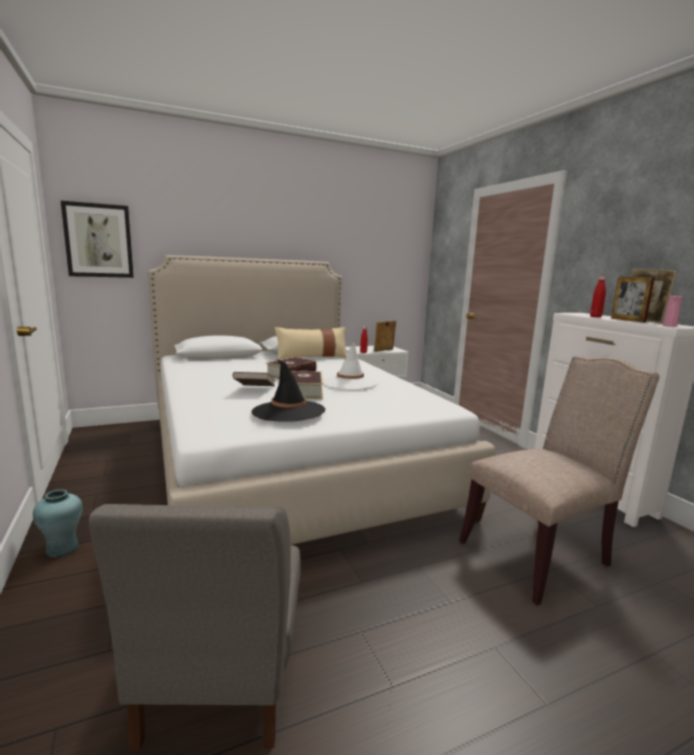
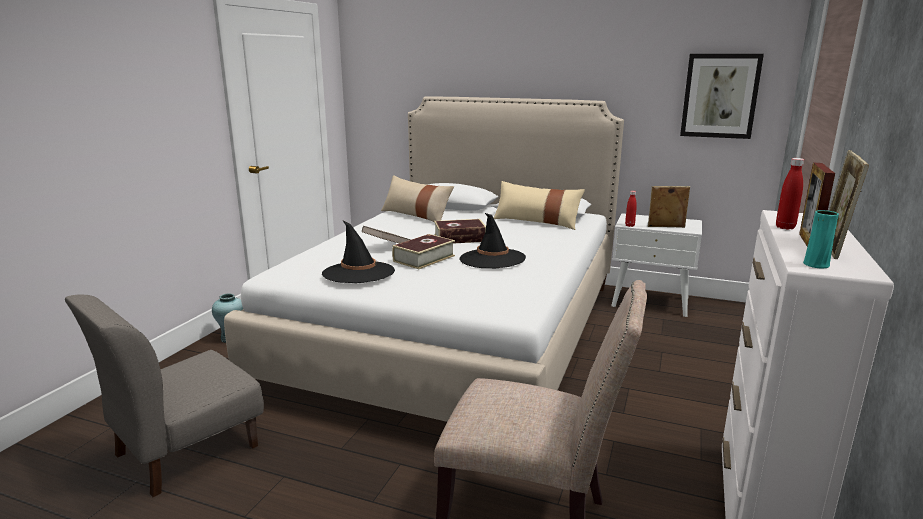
camera: 45 degrees right, 5 degrees up
picture [61,201,134,278] -> picture moved to [680,54,764,139]
white hat [323,343,378,390] -> black hat [459,213,526,268]
pink vase [662,296,683,327] -> turquoise vase [803,210,839,268]
none -> beige pillow [381,175,454,222]

